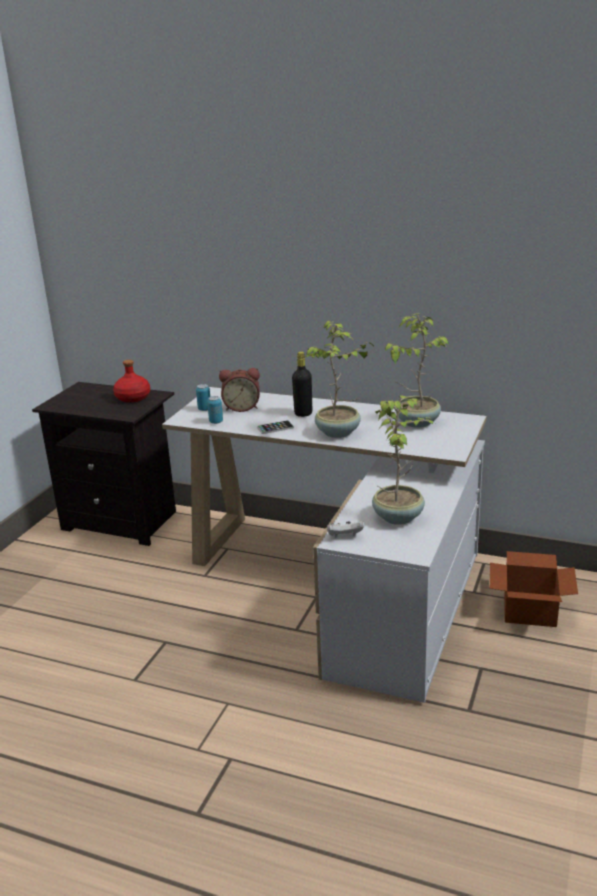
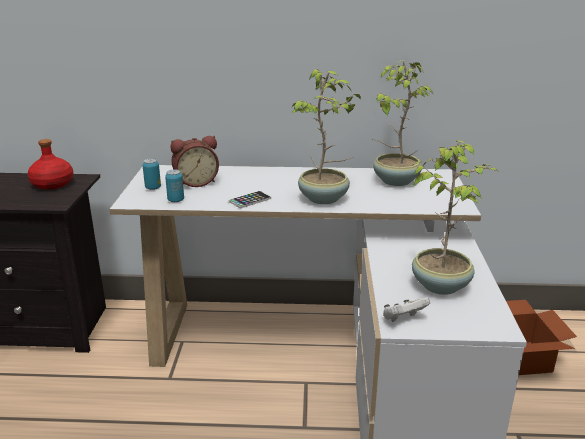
camera: 20 degrees left, 0 degrees up
black bottle [292,352,312,417] -> none

